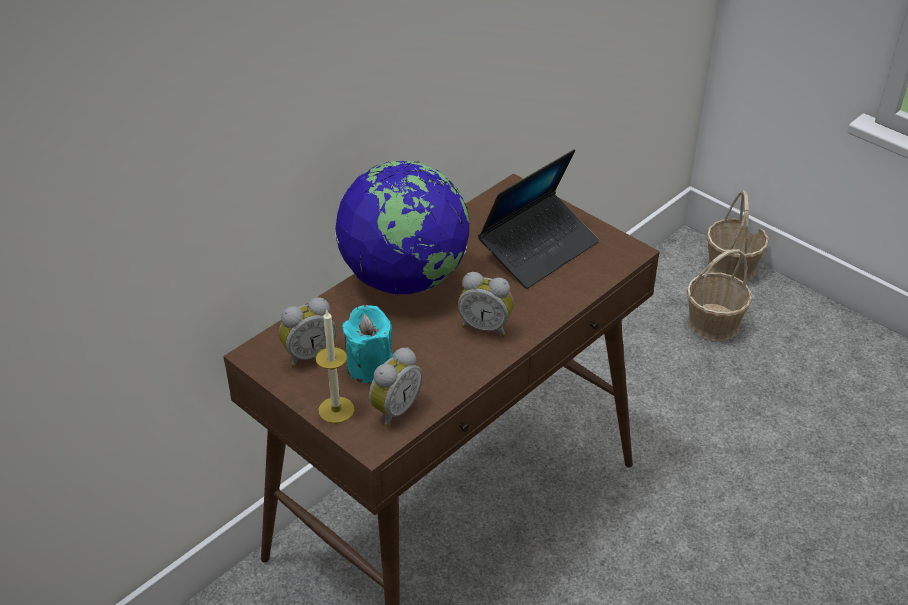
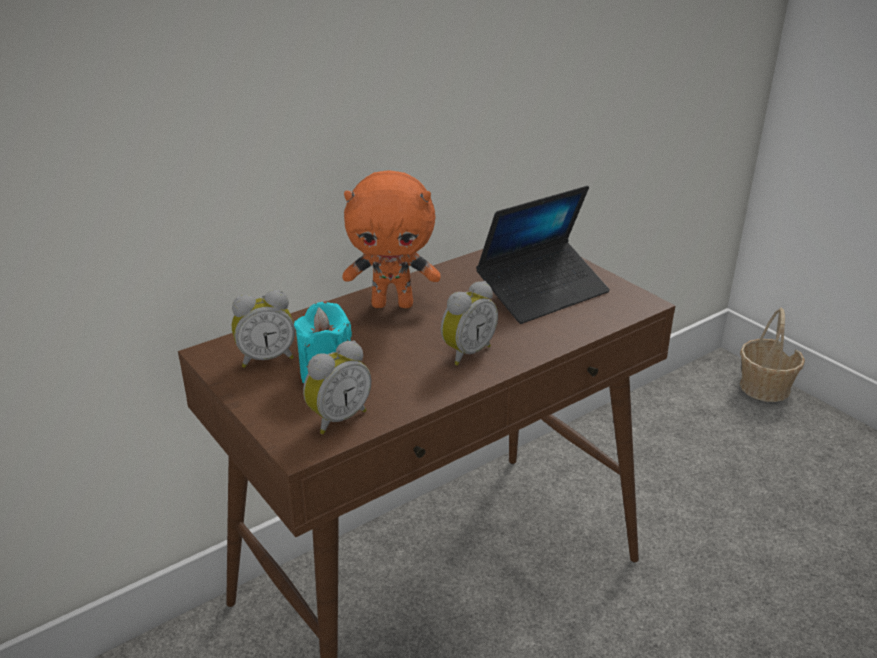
camera: 10 degrees right, 10 degrees down
candle [315,310,355,424] -> none
globe [335,161,469,295] -> orange plush toy [342,170,441,308]
alarm clock [458,272,514,337] -> alarm clock turned 75 degrees counterclockwise [441,281,498,365]
basket [686,249,752,342] -> none

